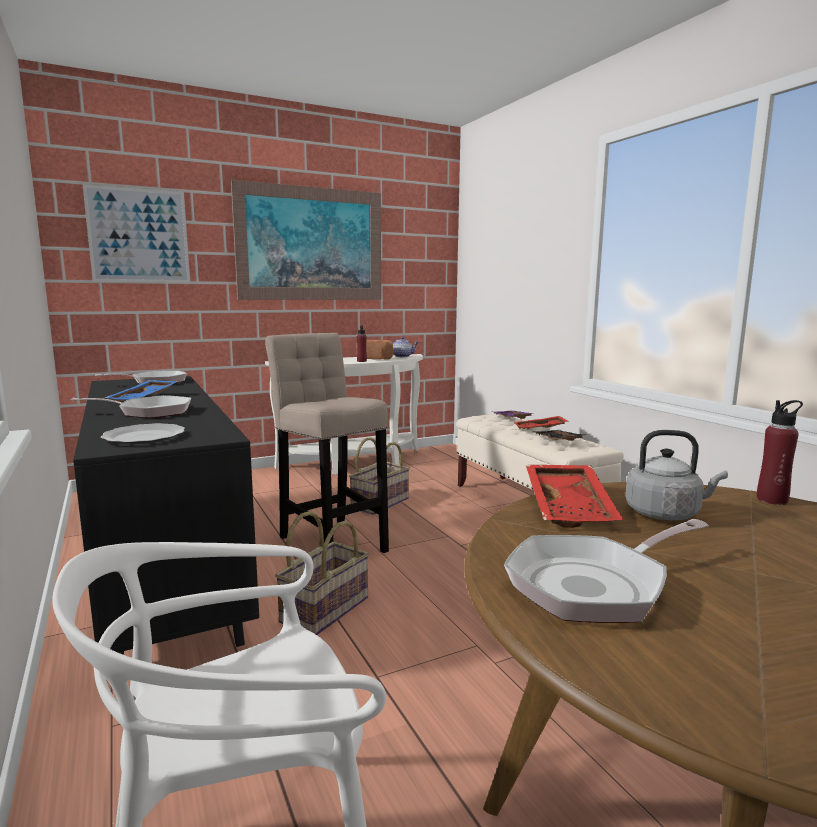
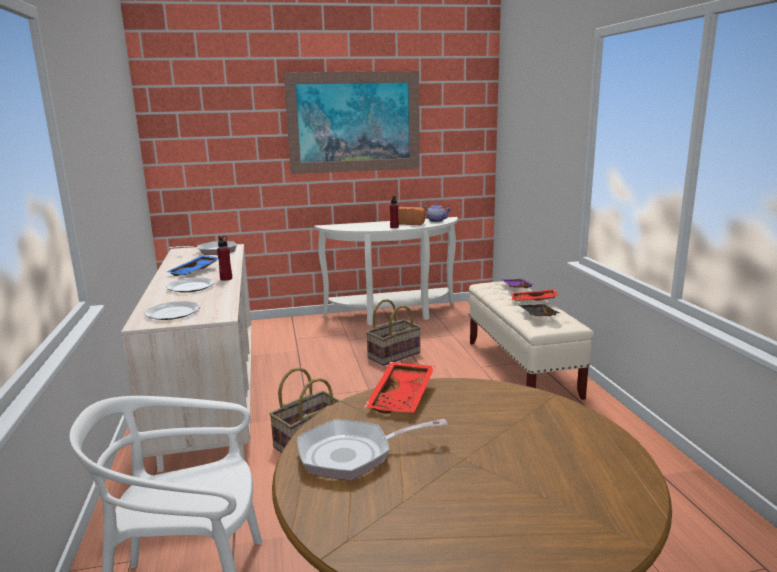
camera: 15 degrees right, 5 degrees up
frying pan [71,395,191,418] -> plate [166,278,215,292]
black dresser [73,376,259,655] -> beige dresser [121,244,252,472]
picture [83,184,190,283] -> none
beige stool [265,333,389,553] -> none
grey kettle [625,430,728,520] -> none
red bottle [757,400,803,505] -> red bottle moved to [217,236,232,281]

